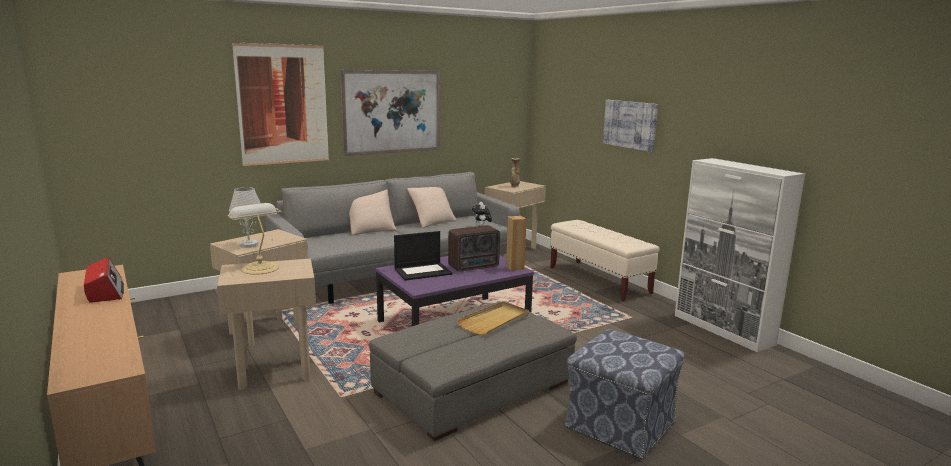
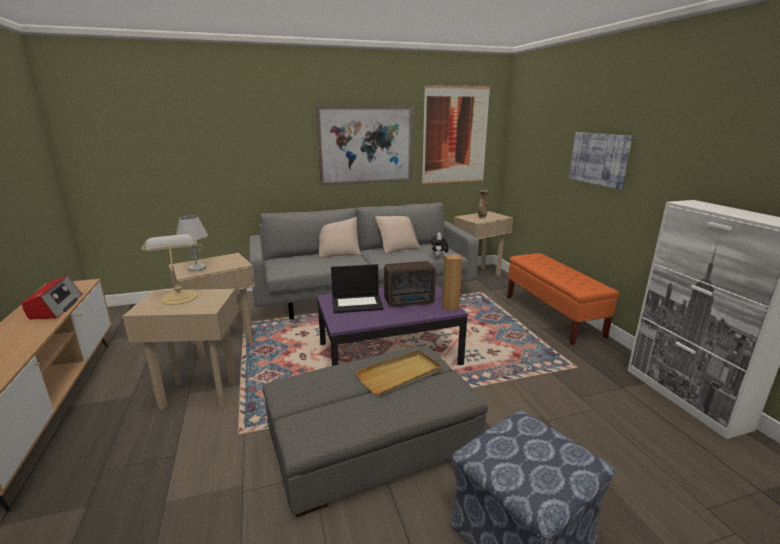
camera: 15 degrees right, 5 degrees up
picture [232,43,329,166] -> picture moved to [422,85,490,184]
beige bench [550,220,660,301] -> orange bench [507,253,619,345]

